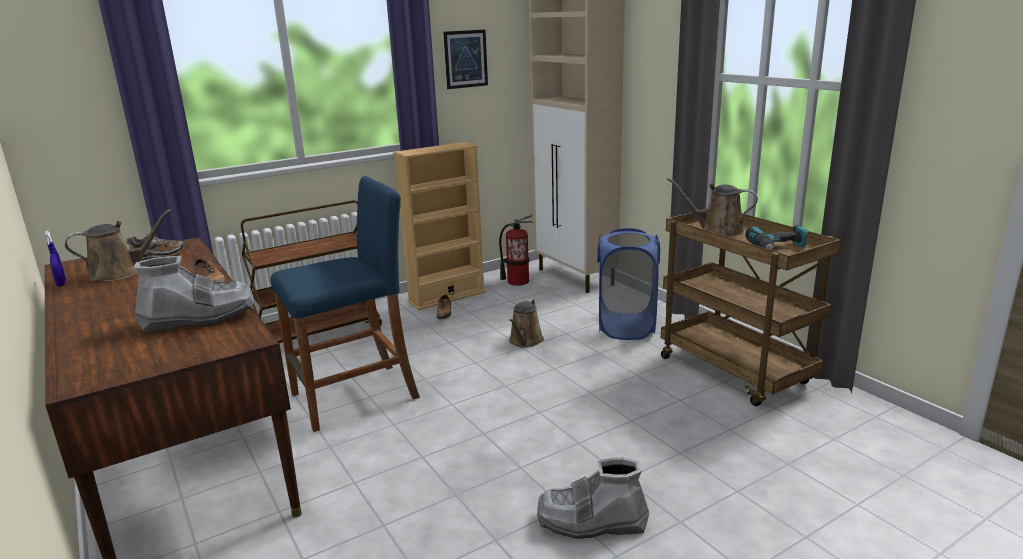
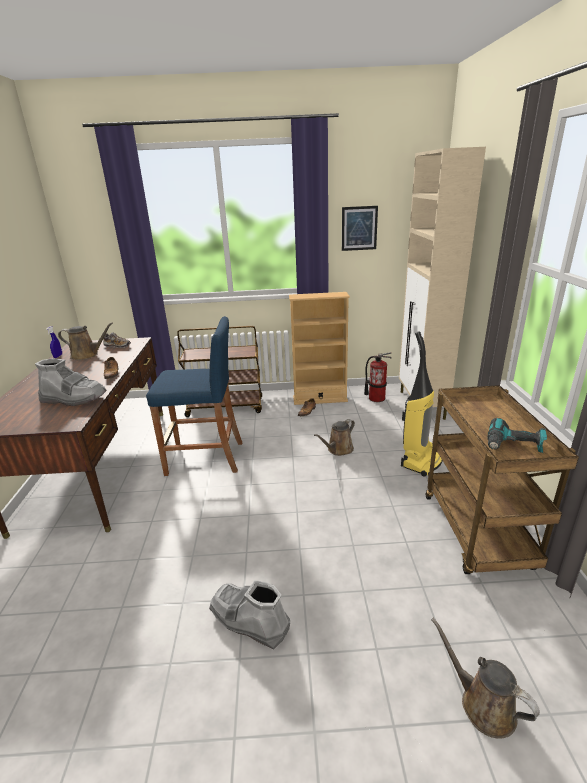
camera: 30 degrees right, 5 degrees up
blue laundry basket [597,228,660,340] -> vacuum cleaner [401,331,443,477]
brown watering can [667,177,758,236] -> brown watering can moved to [431,618,540,739]

